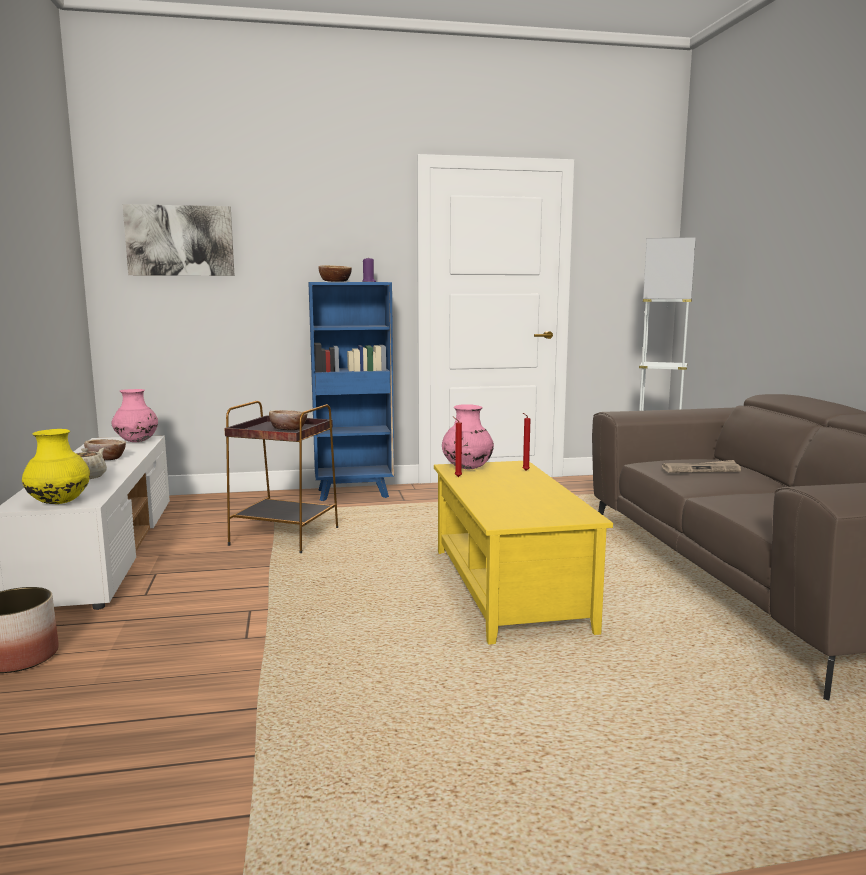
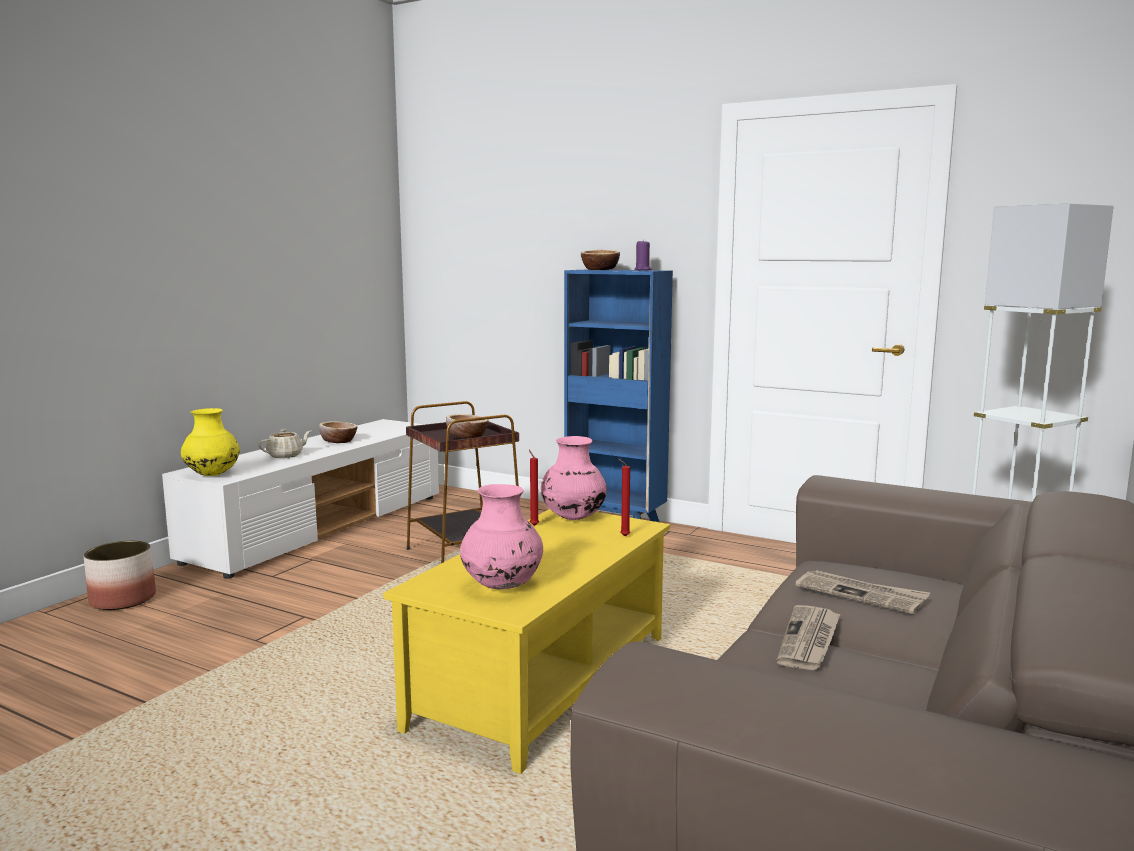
camera: 40 degrees right, 0 degrees up
pink vase [112,389,158,442] -> pink vase moved to [460,484,543,589]
picture [123,204,235,276] -> none
none -> newspaper [777,605,840,670]

